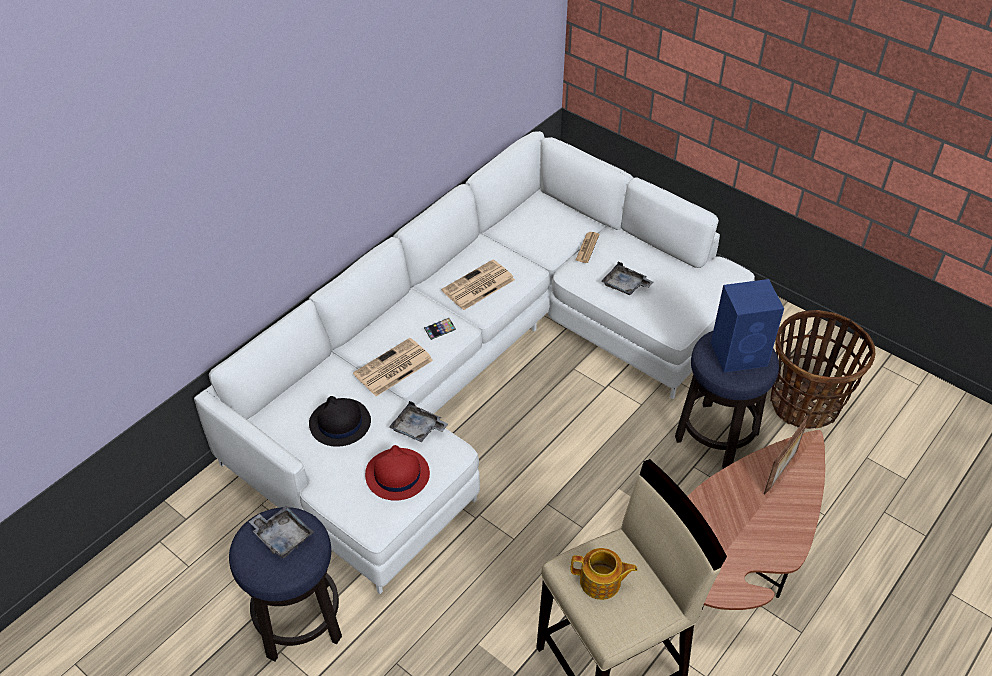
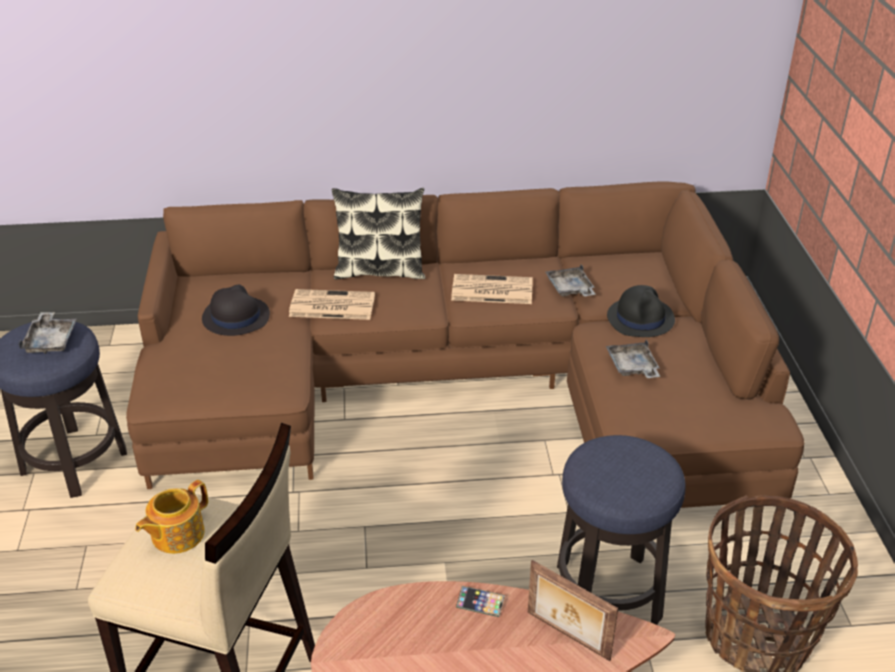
camera: 45 degrees right, 10 degrees down
white sofa [194,131,755,594] -> brown sofa [126,182,804,515]
red hat [365,445,430,501] -> none
grey tray [389,401,448,442] -> grey tray moved to [545,264,596,296]
phone [424,318,456,340] -> phone moved to [456,586,505,617]
teapot [571,548,637,600] -> teapot turned 75 degrees clockwise [135,480,208,554]
newspaper [575,232,599,263] -> black hat [607,285,675,337]
blue speaker [711,279,784,372] -> none
picture frame [764,418,807,494] -> picture frame turned 45 degrees clockwise [528,560,618,661]
none -> pillow [332,188,425,279]

